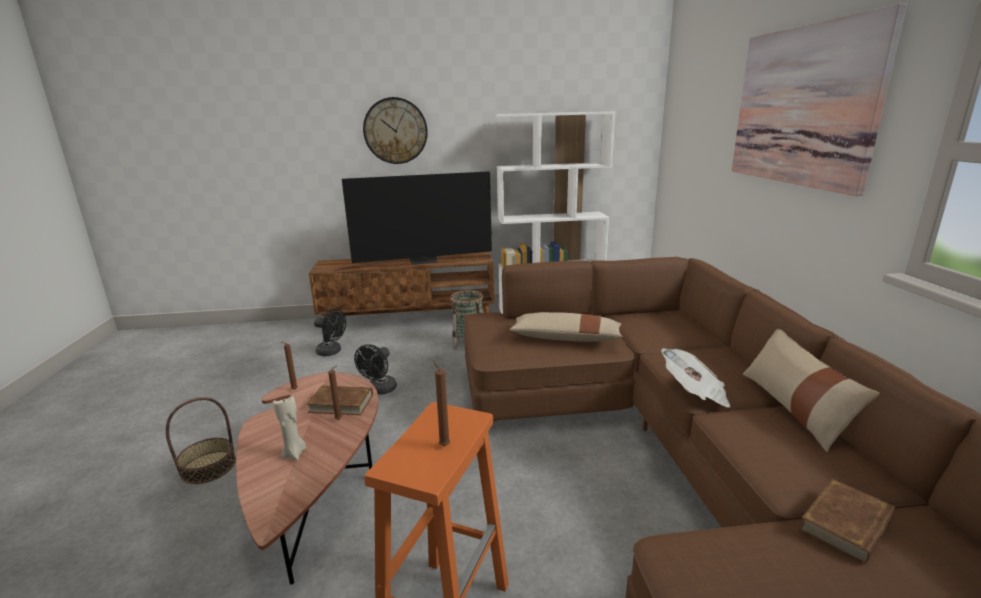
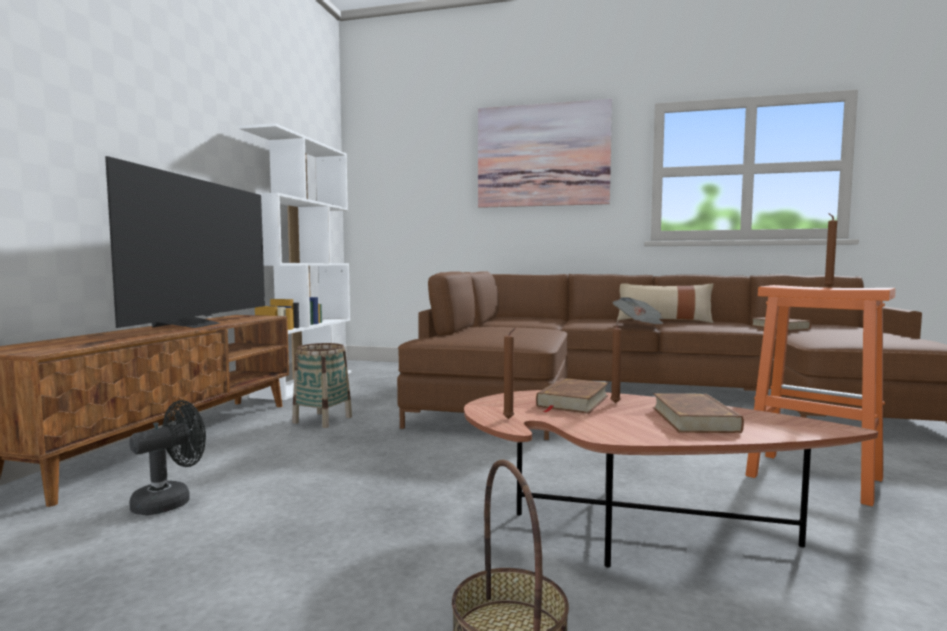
camera: 70 degrees left, 15 degrees down
beige candle [273,396,306,460] -> brown book [653,393,744,433]
black fan [354,344,397,395] -> none
wall clock [363,97,428,164] -> none
beige pillow [509,312,623,342] -> none

